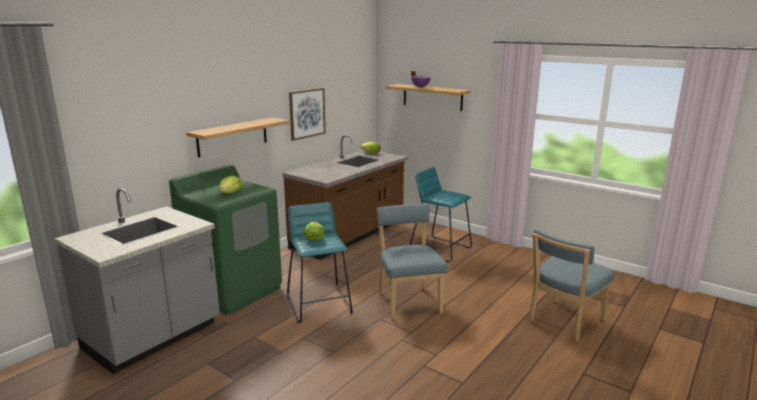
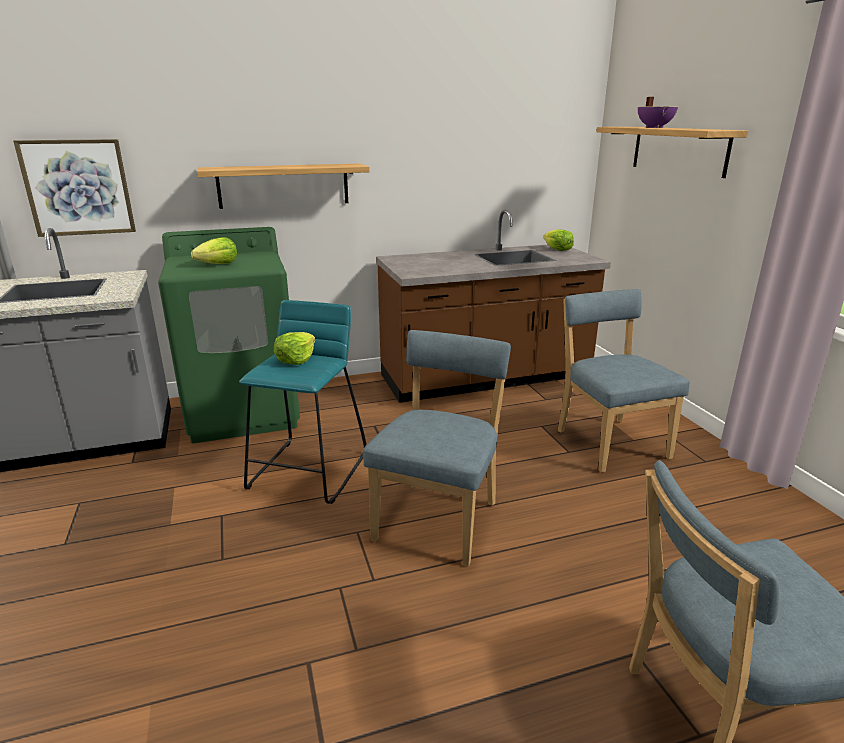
camera: 35 degrees right, 5 degrees up
picture [289,88,326,141] -> picture moved to [13,139,136,237]
turquoise stool [410,167,472,262] -> blue chair [558,289,690,473]

